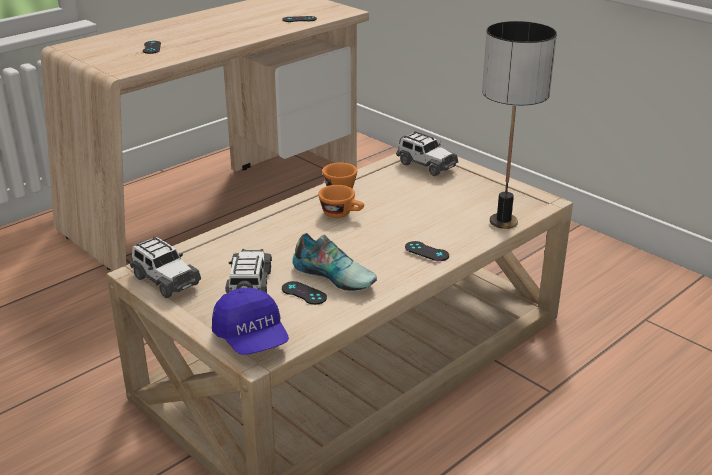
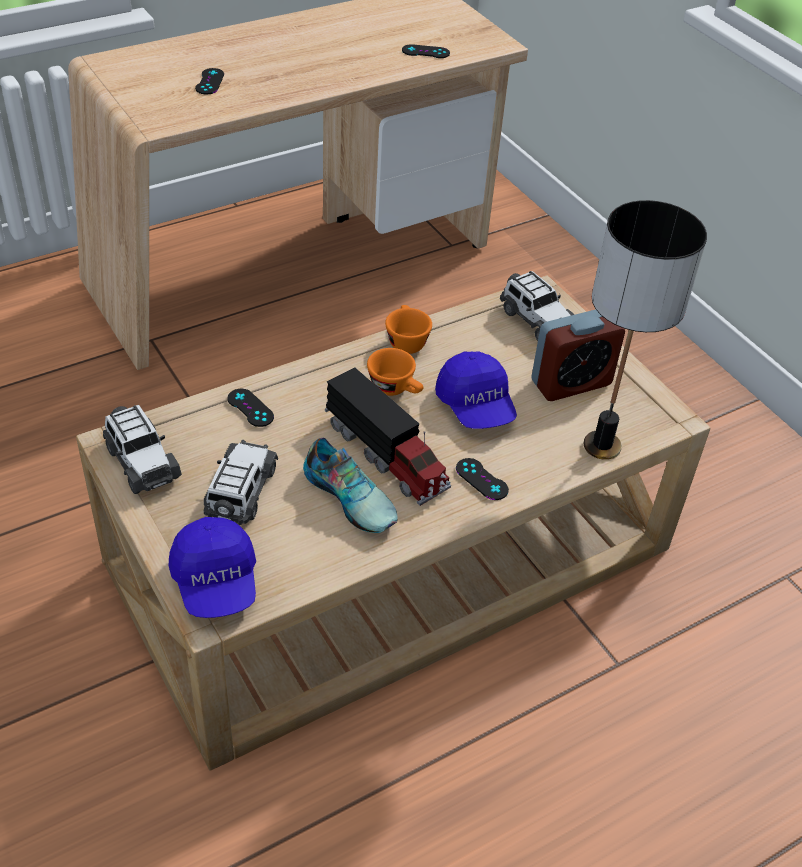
camera: 10 degrees right, 15 degrees up
black game controller [282,281,327,305] -> black game controller moved to [227,389,274,427]
none -> toy truck [325,367,451,506]
none -> blue cap [435,351,517,429]
none -> alarm clock [531,309,625,401]

